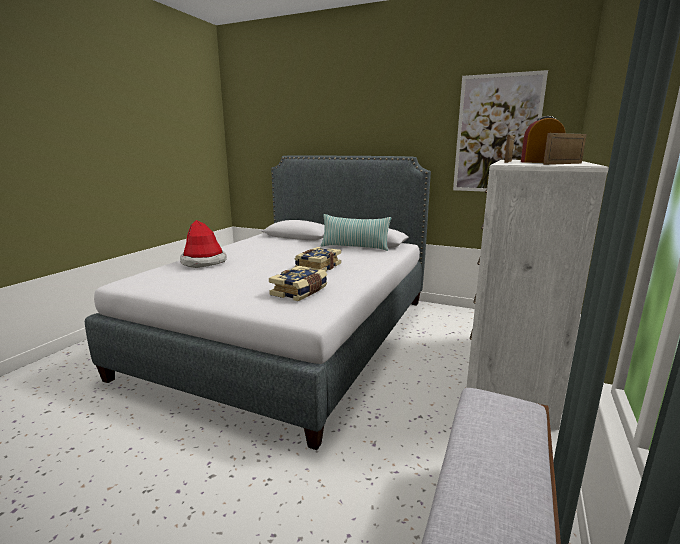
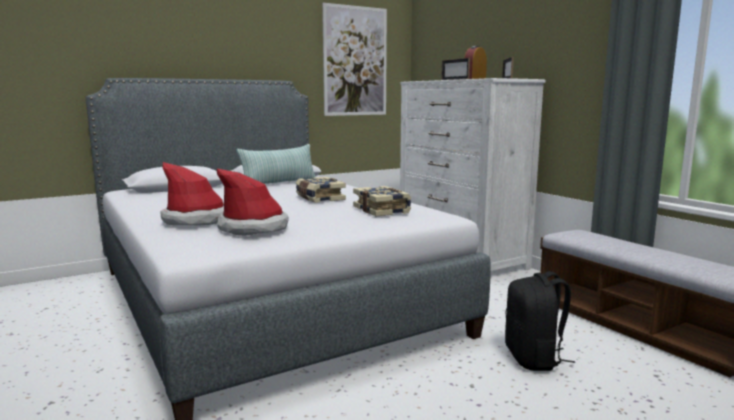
camera: 55 degrees left, 5 degrees down
none -> hat [217,169,289,236]
none -> black backpack [505,271,575,371]

